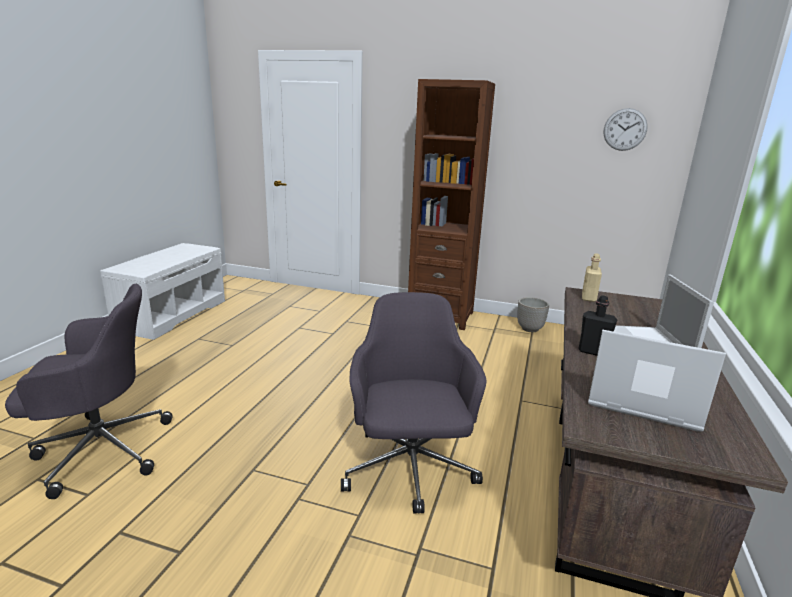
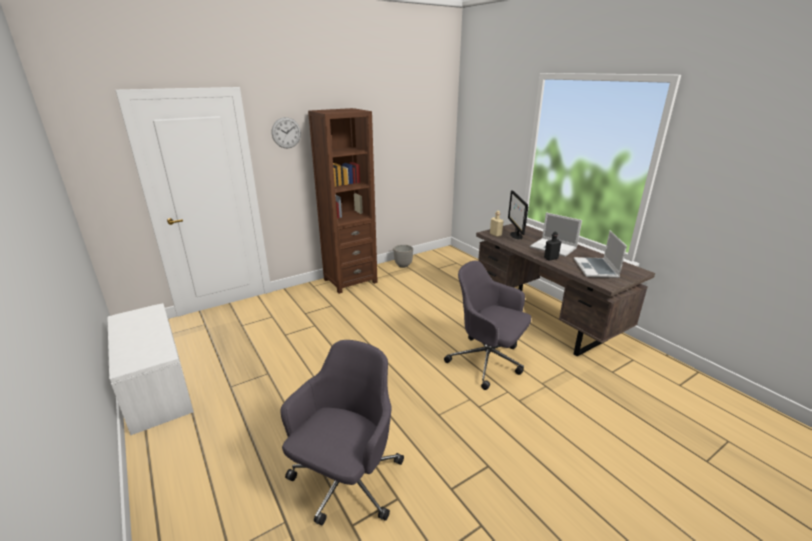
camera: 50 degrees left, 5 degrees up
laptop [588,329,726,432] -> laptop turned 60 degrees counterclockwise [574,230,627,278]
wall clock [603,108,648,151] -> wall clock moved to [272,117,301,148]
none -> monitor [508,190,528,240]

